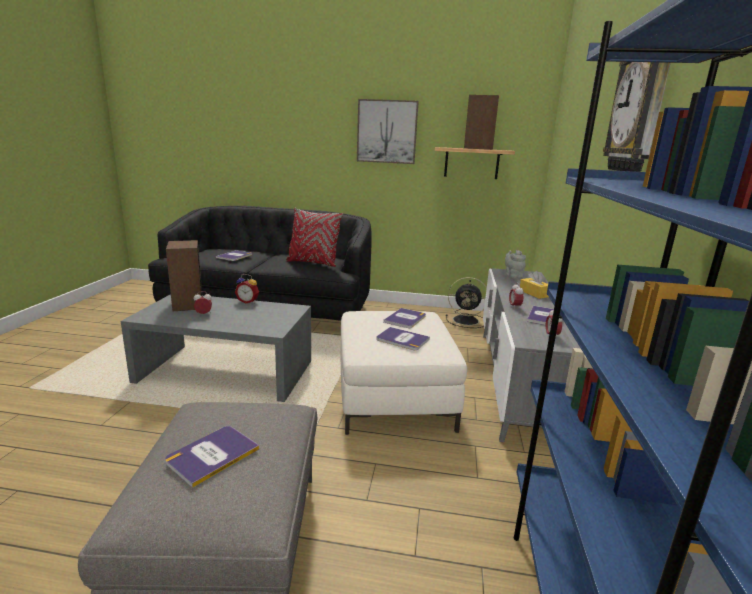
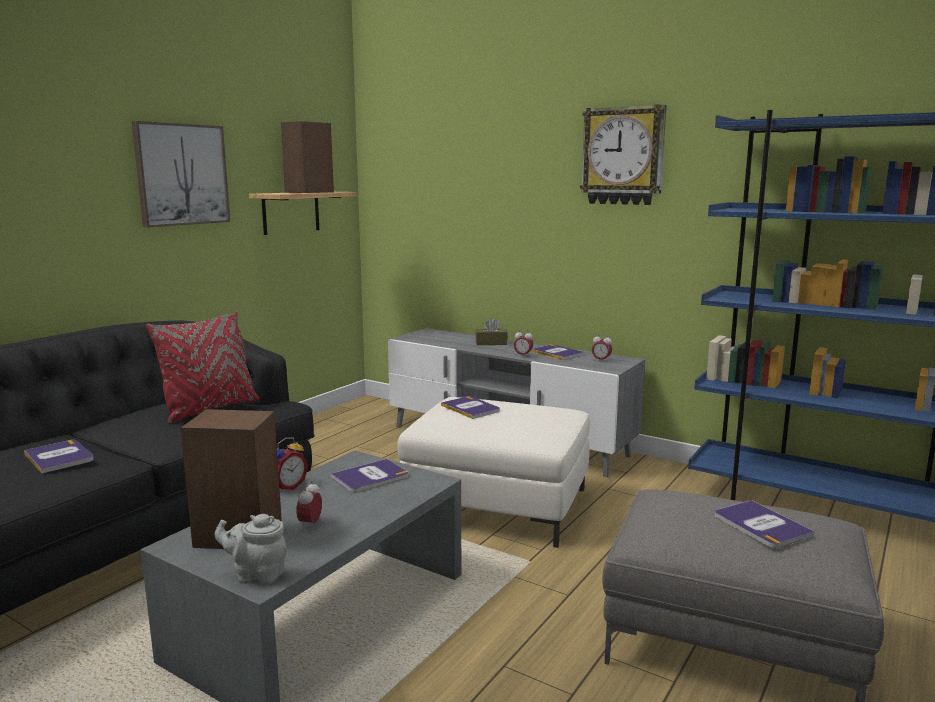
camera: 65 degrees left, 5 degrees down
book [376,327,430,350] -> book moved to [331,459,408,492]
black fan [446,277,487,328] -> none
grey teapot [505,250,526,278] -> grey teapot moved to [215,514,287,585]
yellow tissue box [520,271,549,299] -> brown tissue box [475,318,508,345]

